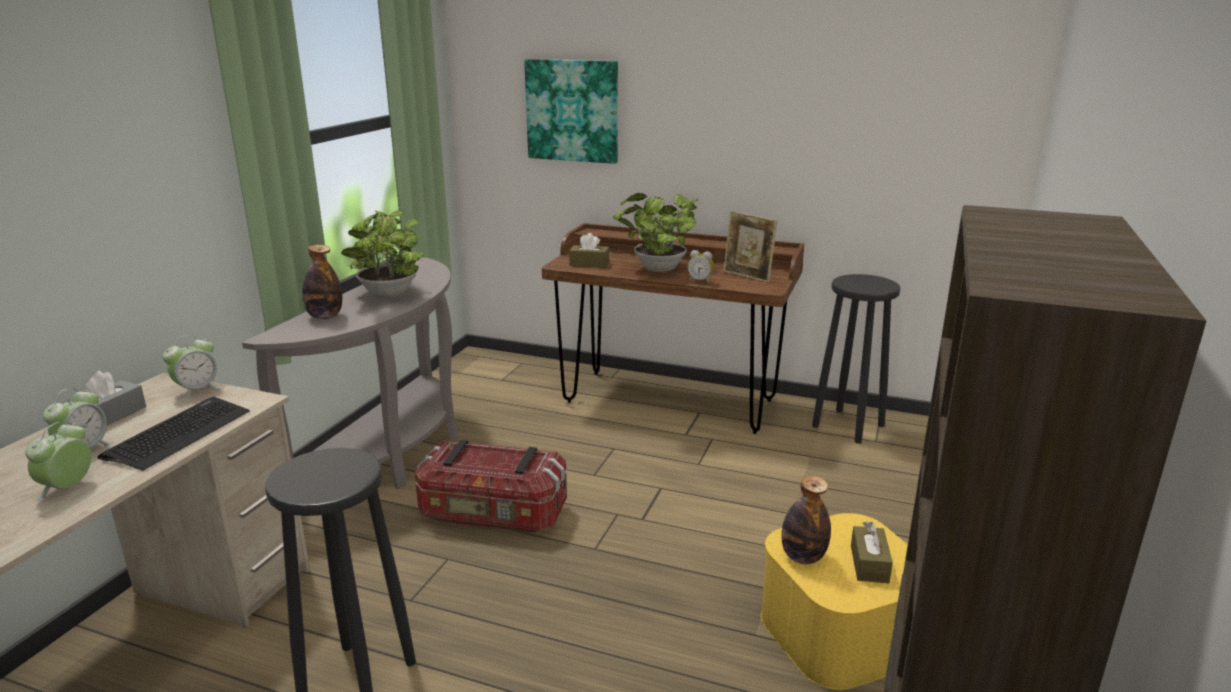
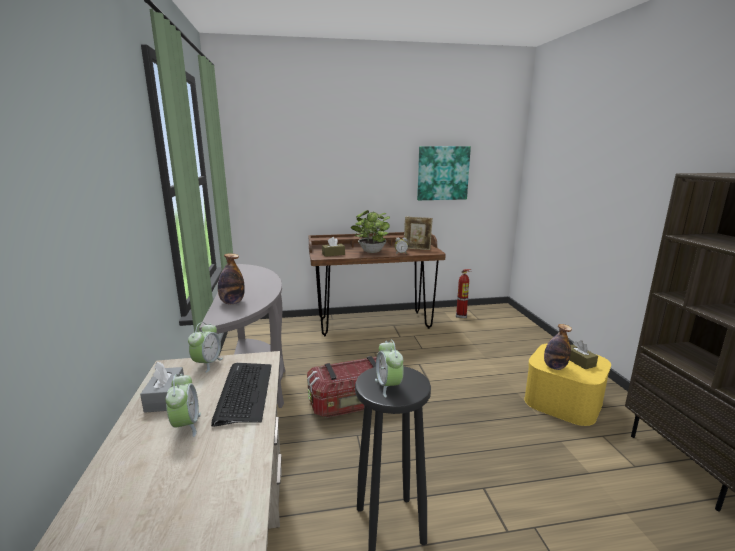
camera: 30 degrees left, 5 degrees down
alarm clock [25,422,91,500] -> alarm clock moved to [375,340,404,397]
potted plant [341,210,424,298] -> none
picture [524,59,618,164] -> picture moved to [417,146,471,200]
black stool [812,274,900,444] -> fire extinguisher [456,269,471,318]

